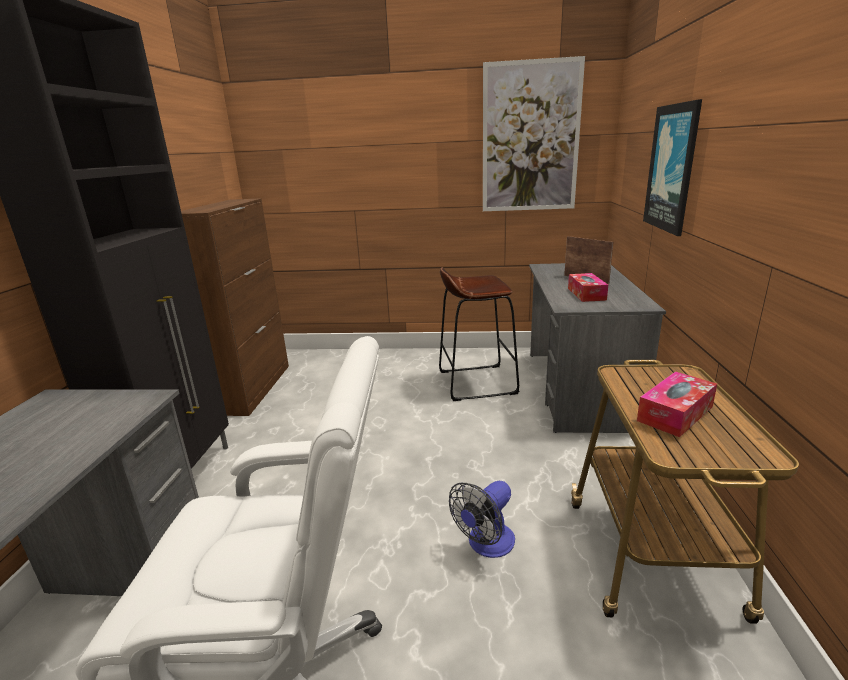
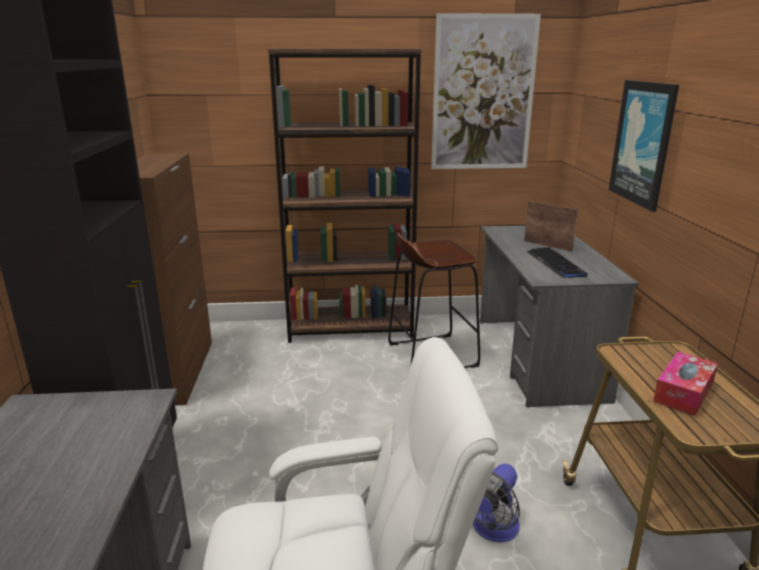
camera: 10 degrees left, 0 degrees up
tissue box [568,273,608,302] -> keyboard [527,247,588,278]
none -> brown bookcase [268,48,422,343]

